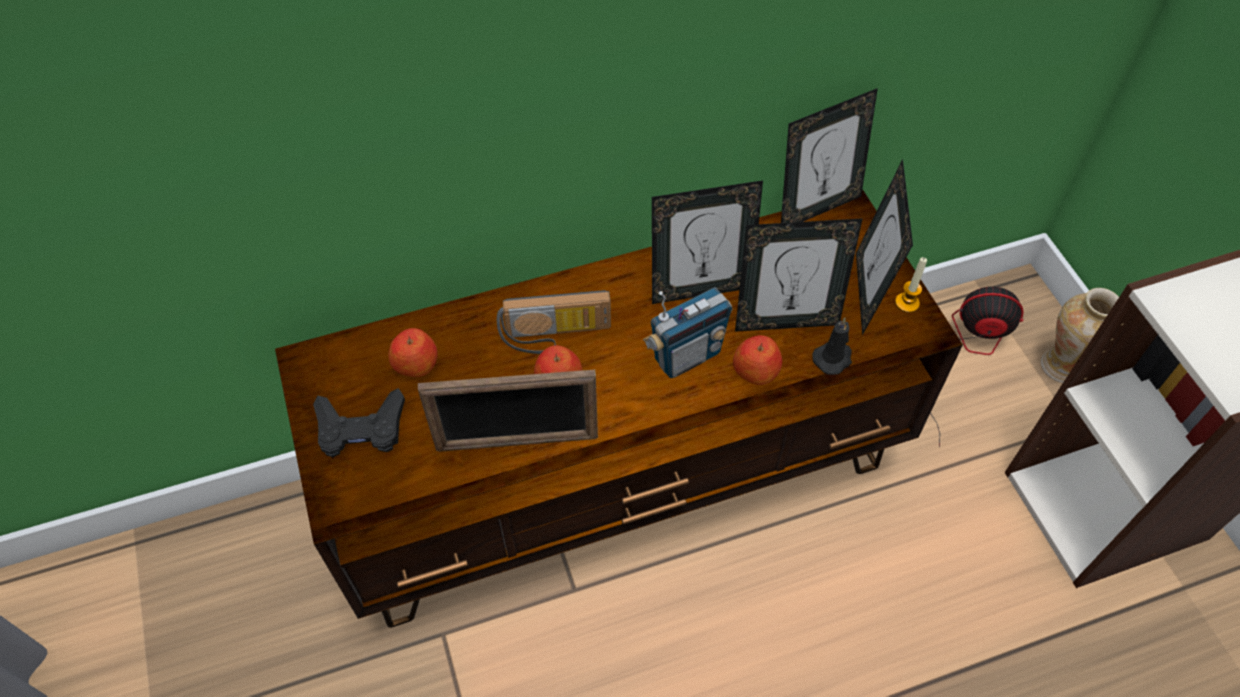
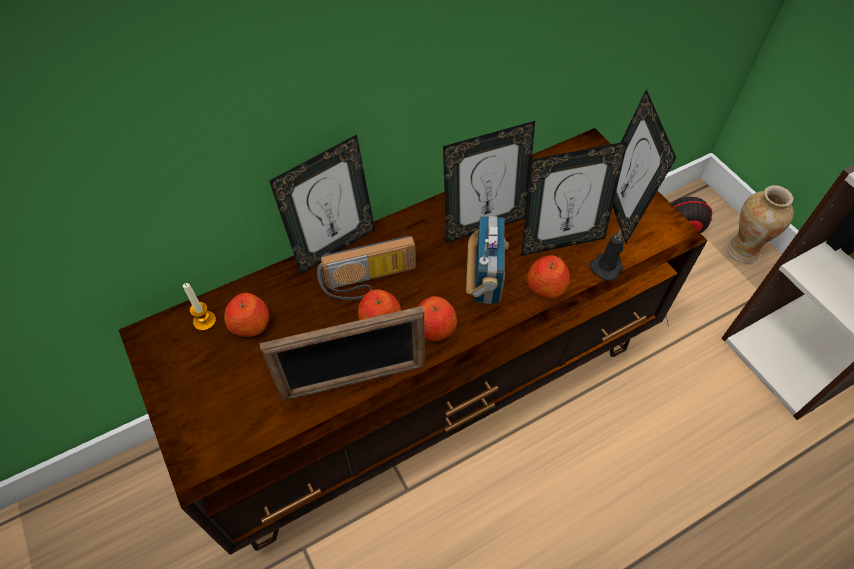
camera: 10 degrees left, 0 degrees up
black game controller [313,388,405,457] -> none
radio [643,287,732,378] -> radio turned 45 degrees counterclockwise [466,216,509,304]
picture frame [781,88,878,223] -> picture frame moved to [269,134,375,274]
candle [895,257,927,313] -> candle moved to [183,283,216,331]
none -> apple [418,296,457,341]

